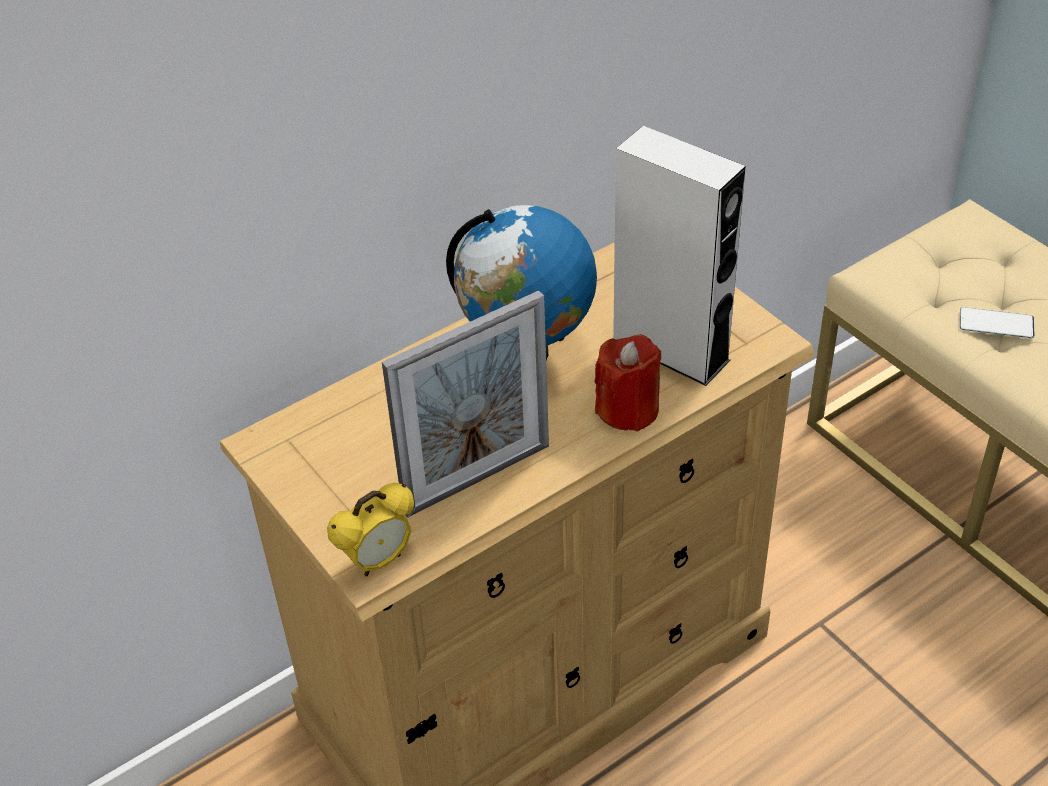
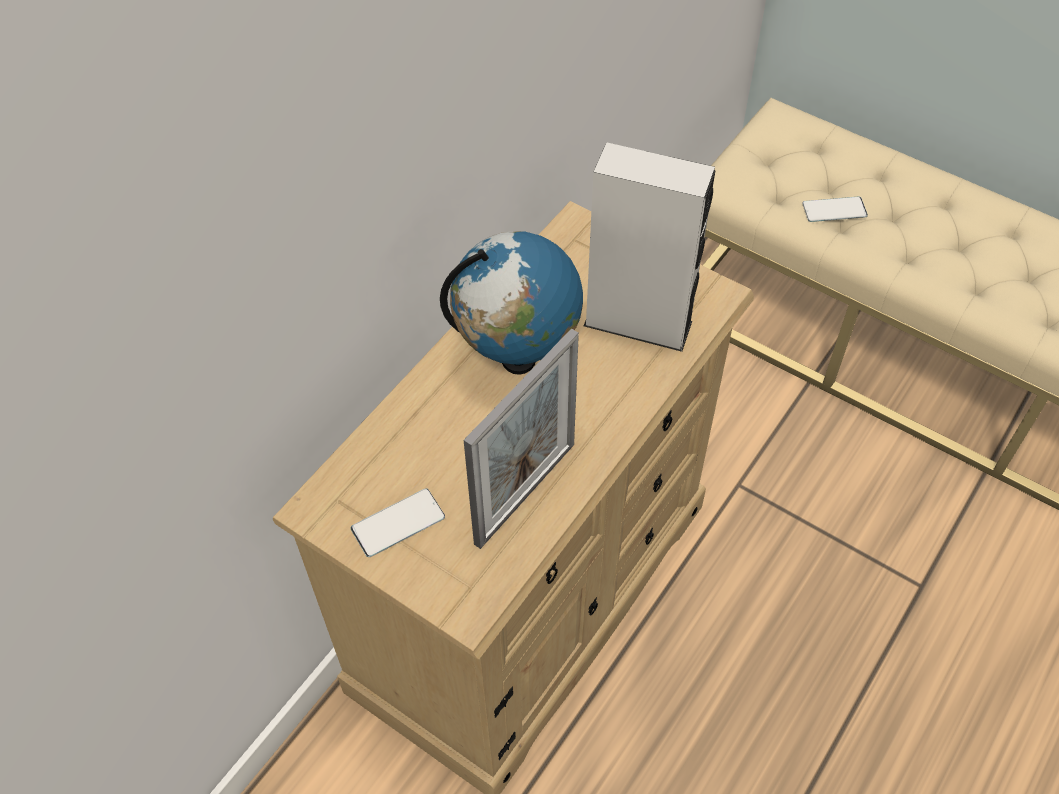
camera: 20 degrees left, 10 degrees up
alarm clock [327,483,414,577] -> none
red candle [595,334,661,431] -> none
none -> phone [351,488,445,557]

